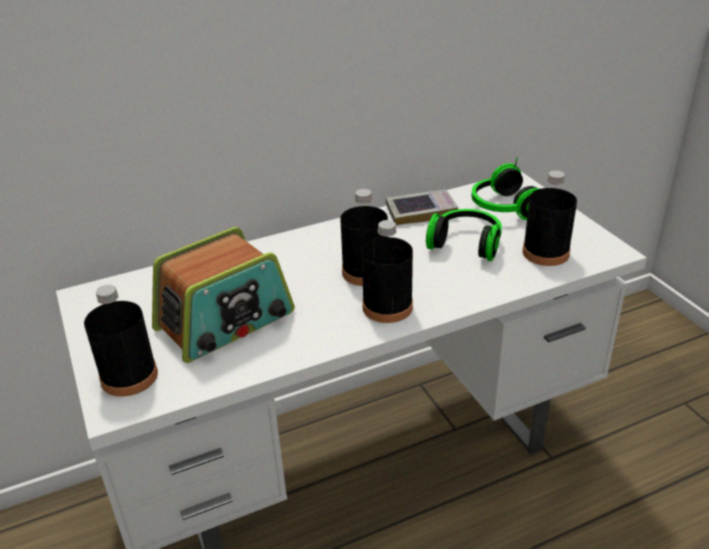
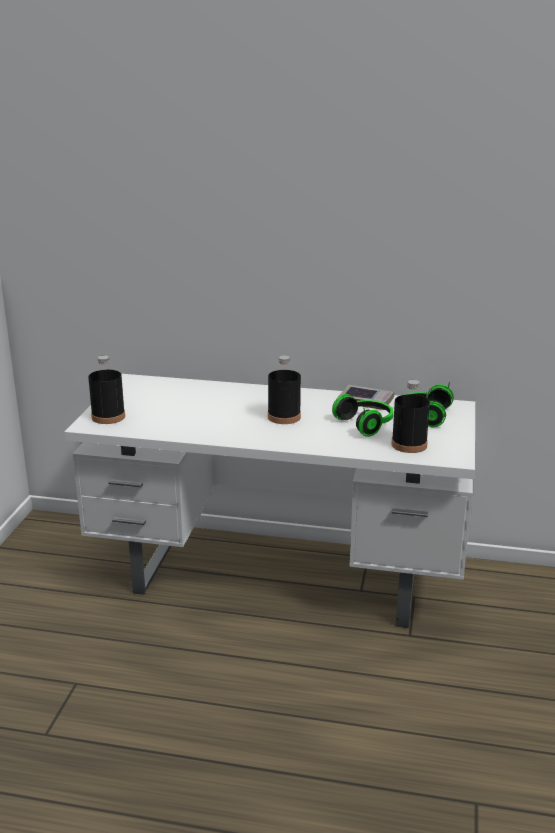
camera: 35 degrees right, 10 degrees down
radio [152,227,295,363] -> none
black bottle [362,220,413,323] -> none

